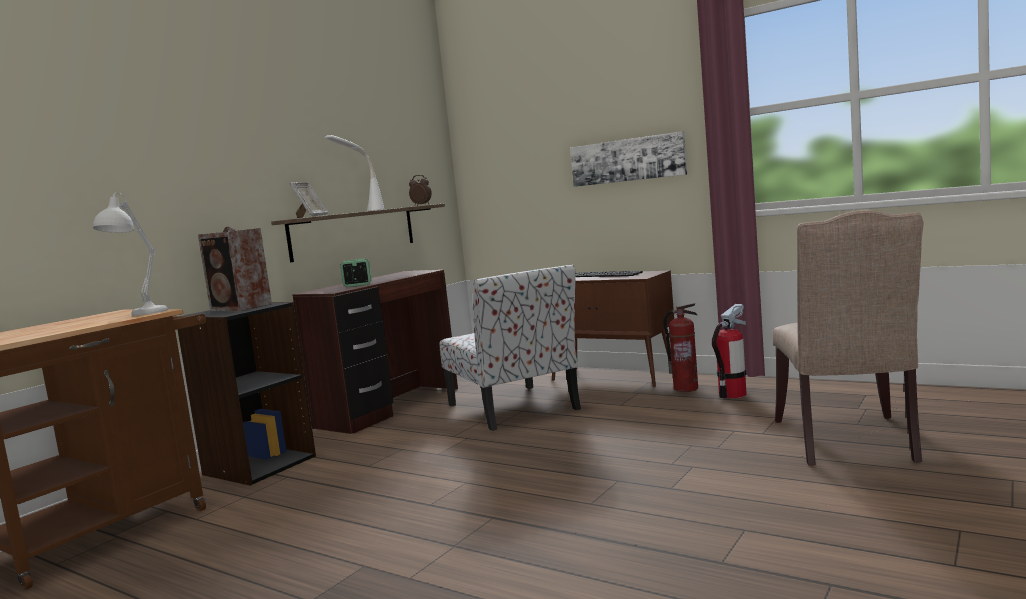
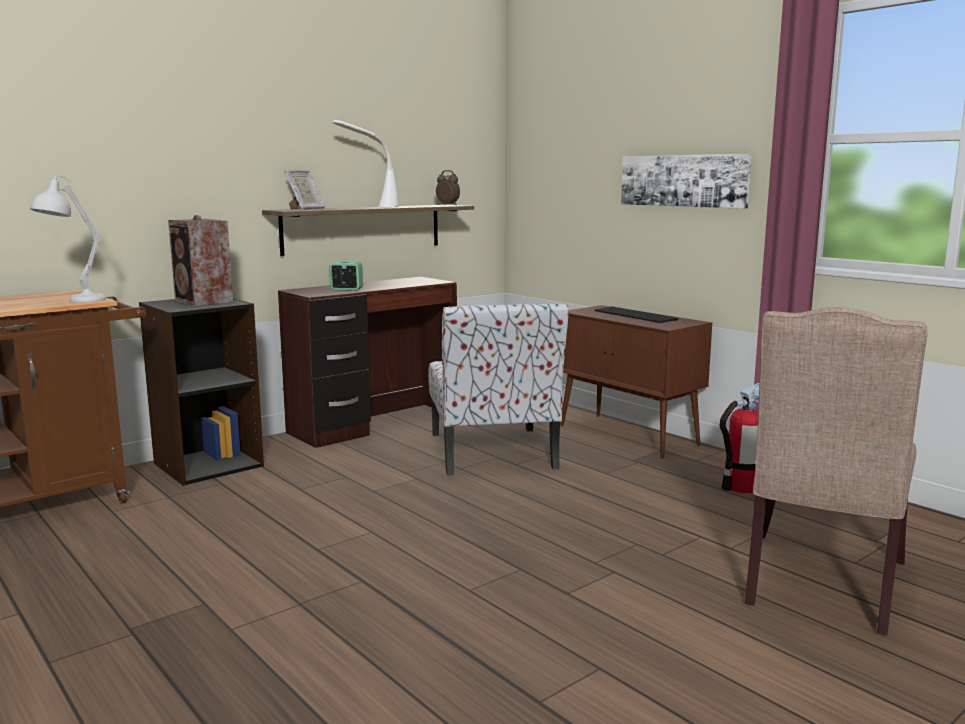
camera: 15 degrees right, 5 degrees up
fire extinguisher [663,303,698,392] -> none

